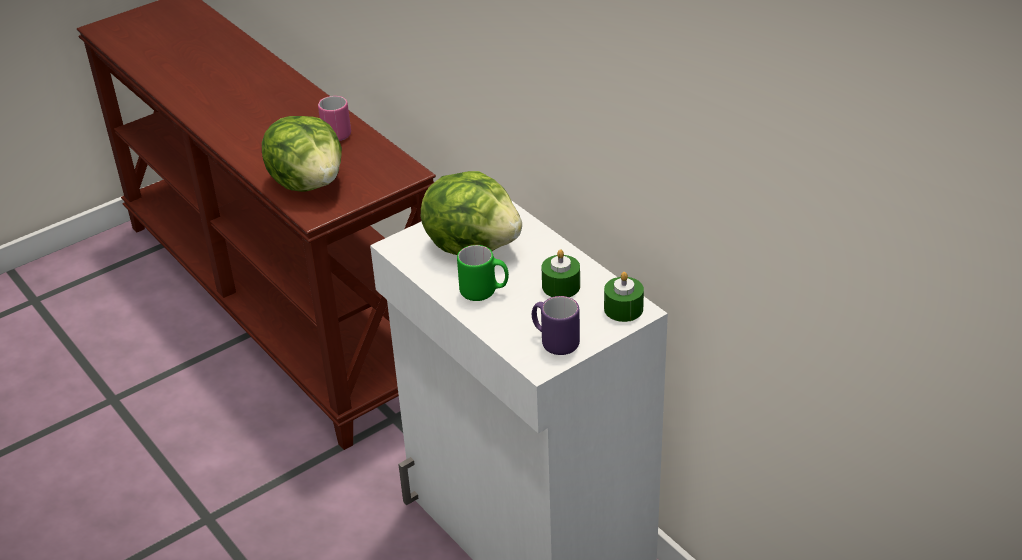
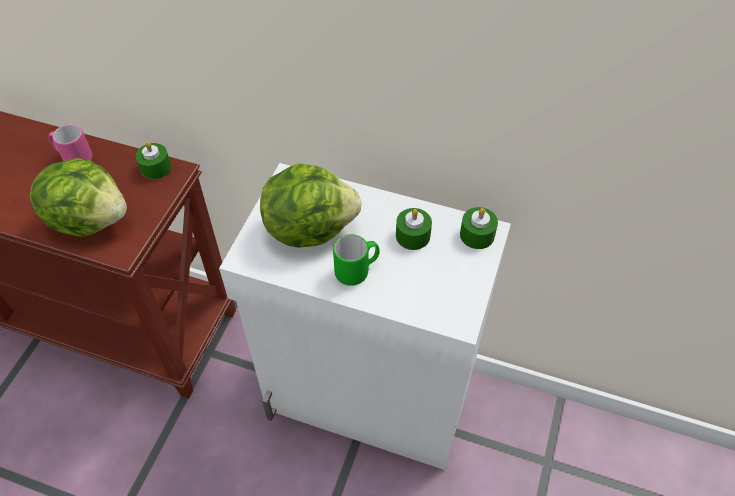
camera: 35 degrees left, 15 degrees up
purple mug [532,296,580,355] -> none
none -> green candle [136,142,171,179]

